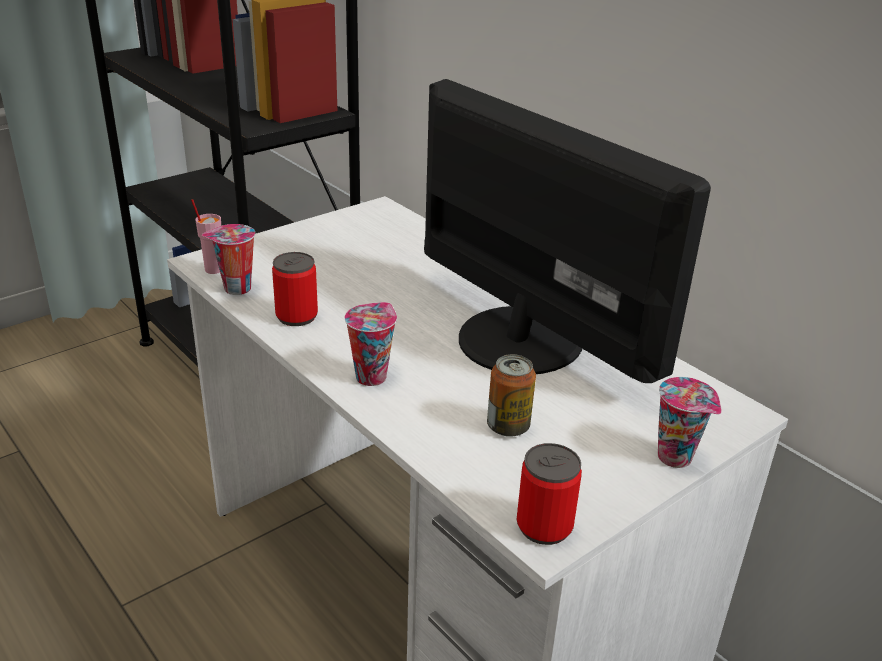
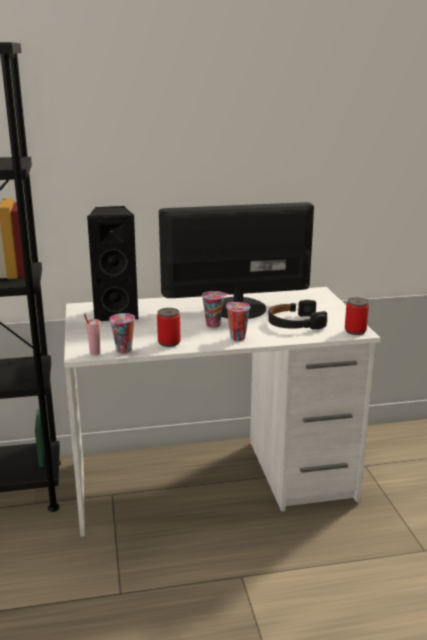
camera: 60 degrees left, 10 degrees down
can [487,354,536,437] -> black headphones [268,300,327,329]
cup [658,377,721,468] -> cup moved to [202,291,229,328]
none -> black speaker [87,206,139,321]

